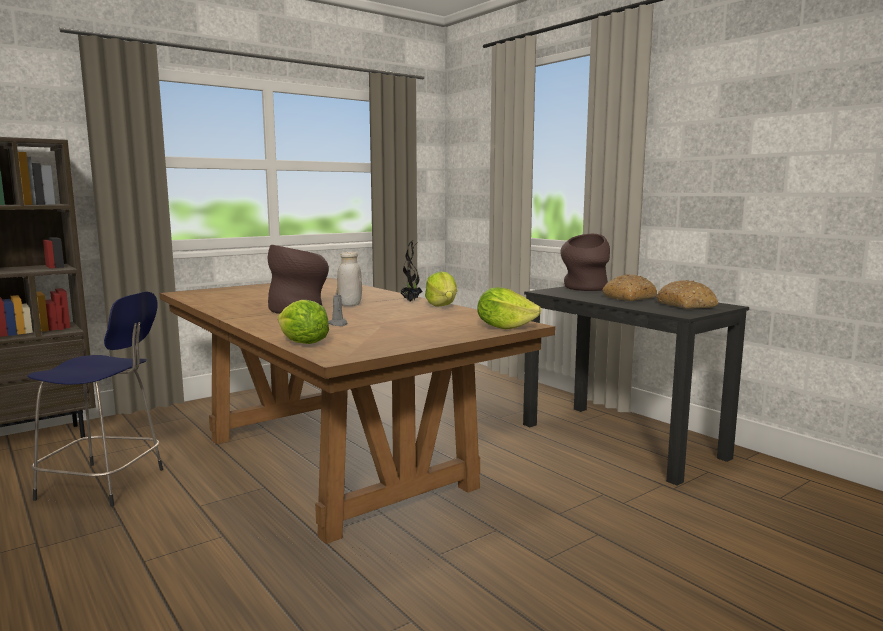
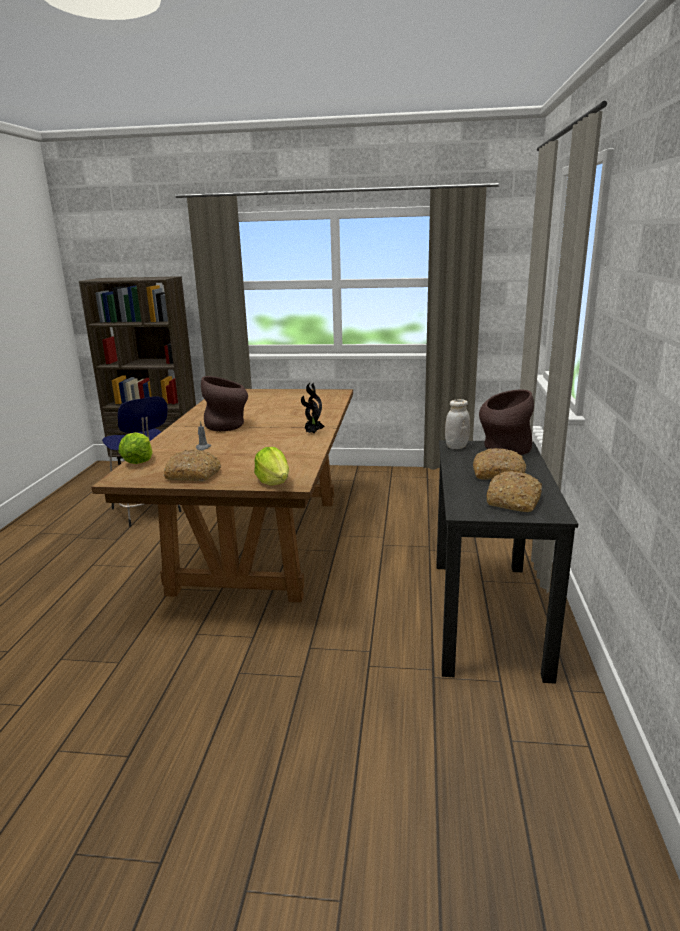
camera: 45 degrees right, 10 degrees up
white jar [337,252,362,306] -> white jar moved to [445,399,470,449]
lettuce [425,271,457,307] -> none
none -> bread [164,450,221,481]

